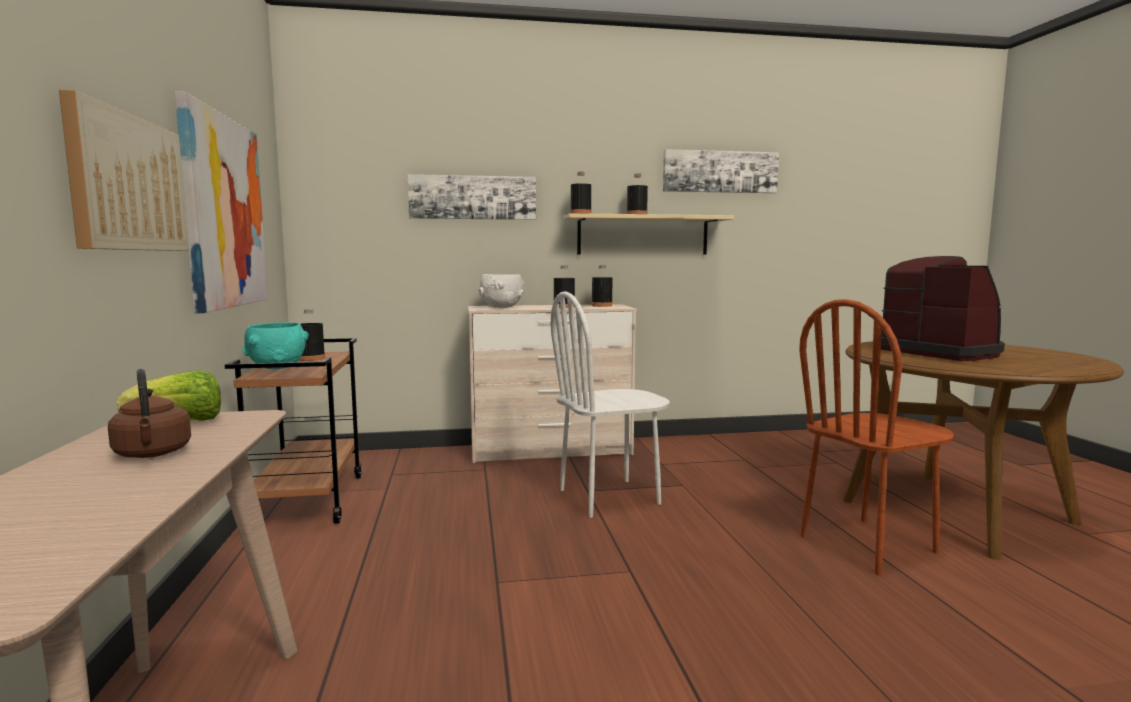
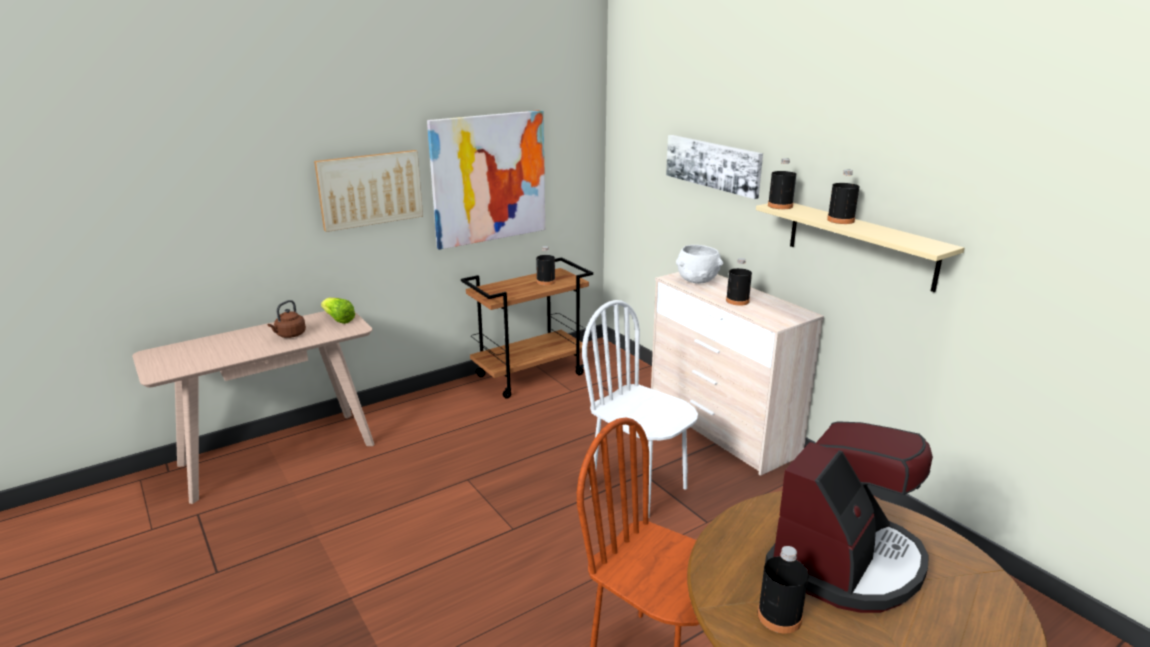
camera: 65 degrees right, 15 degrees up
turquoise bowl [242,322,309,369] -> none
black bottle [592,265,613,307] -> black bottle moved to [758,546,809,633]
picture [663,149,779,193] -> none

